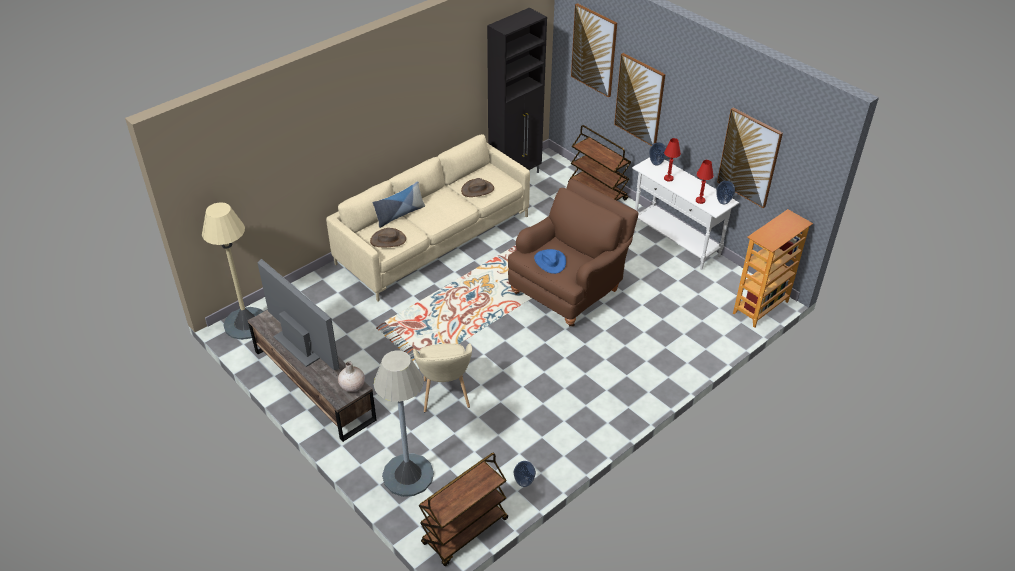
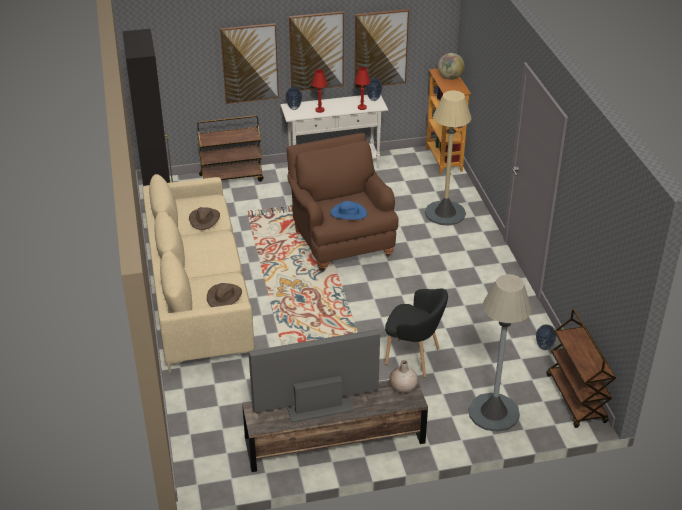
camera: 60 degrees left, 5 degrees down
beige floor lamp [202,202,264,340] -> beige floor lamp moved to [425,90,471,226]
pillow [373,181,425,228] -> none
beige armchair [413,343,472,412] -> black armchair [385,289,448,378]
picture [571,3,617,97] -> picture moved to [289,11,344,91]
none -> globe [438,53,464,80]

